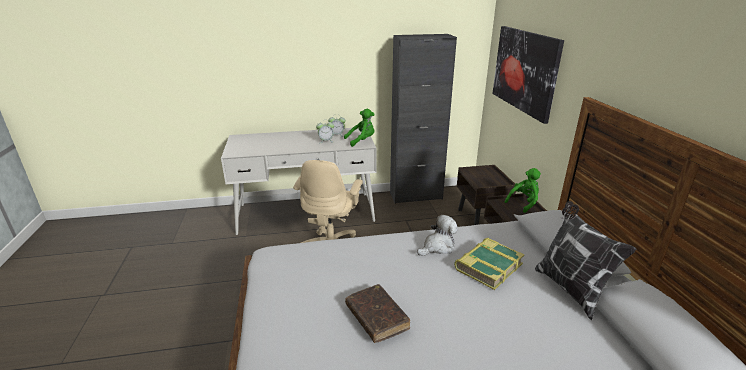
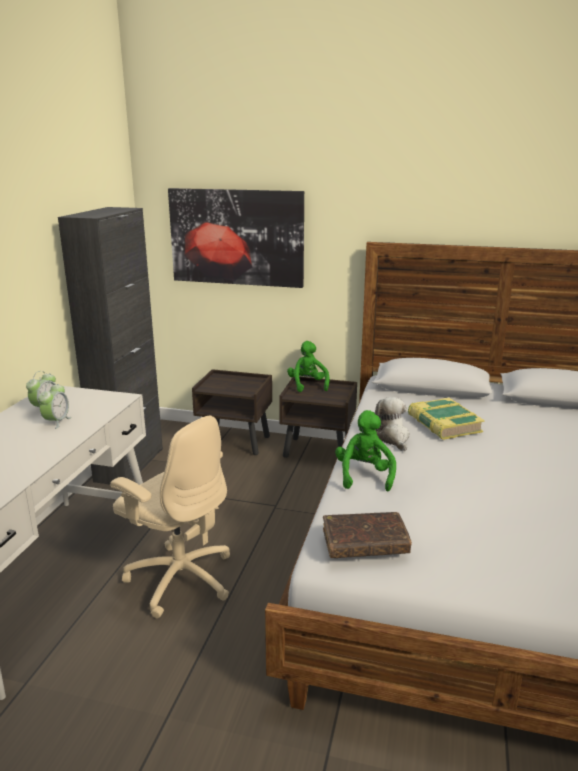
camera: 65 degrees left, 5 degrees down
green plush toy [344,109,375,147] -> green plush toy moved to [335,410,396,492]
brown book [345,284,410,343] -> brown book moved to [323,512,412,558]
pillow [535,201,636,320] -> none

